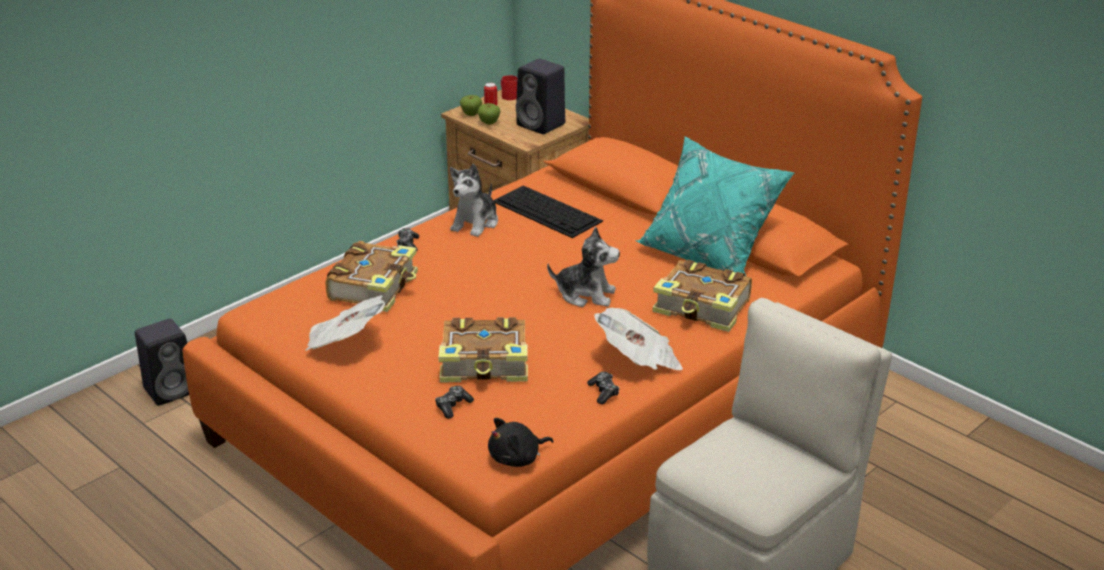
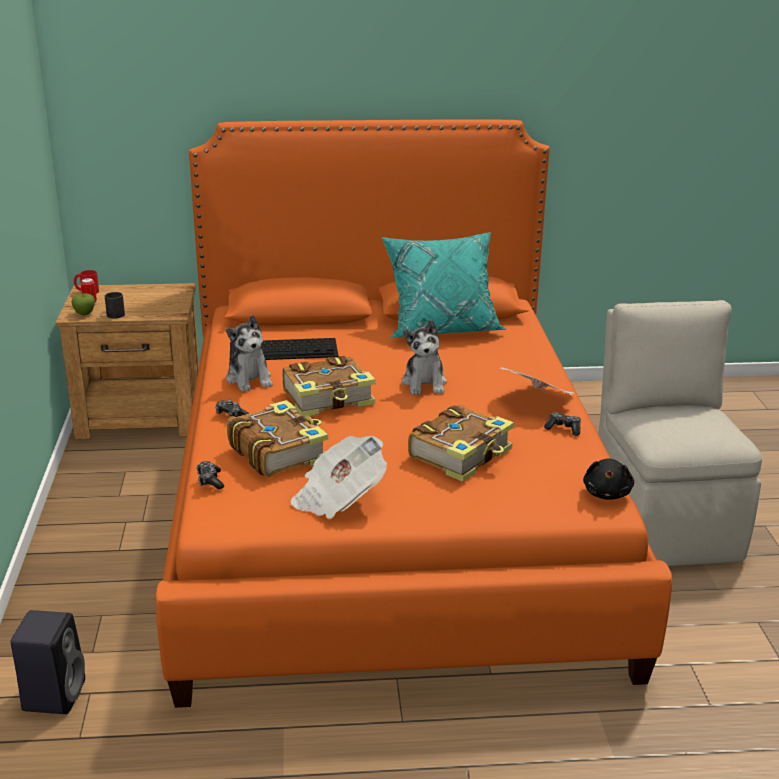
camera: 50 degrees left, 5 degrees down
game controller [435,386,474,419] -> game controller moved to [196,461,224,489]
apple [478,103,500,125] -> black mug [105,292,125,319]
black speaker [516,59,565,134] -> none
plush toy [547,227,620,307] -> plush toy turned 120 degrees clockwise [402,320,447,395]
book [652,259,752,332] -> book moved to [282,355,375,417]

